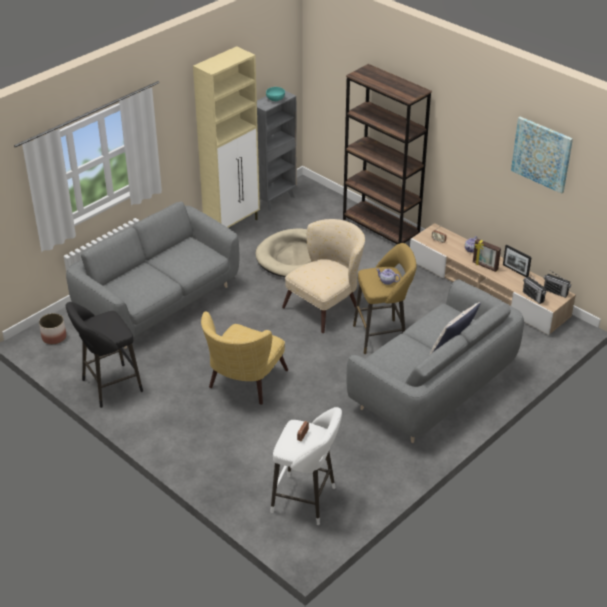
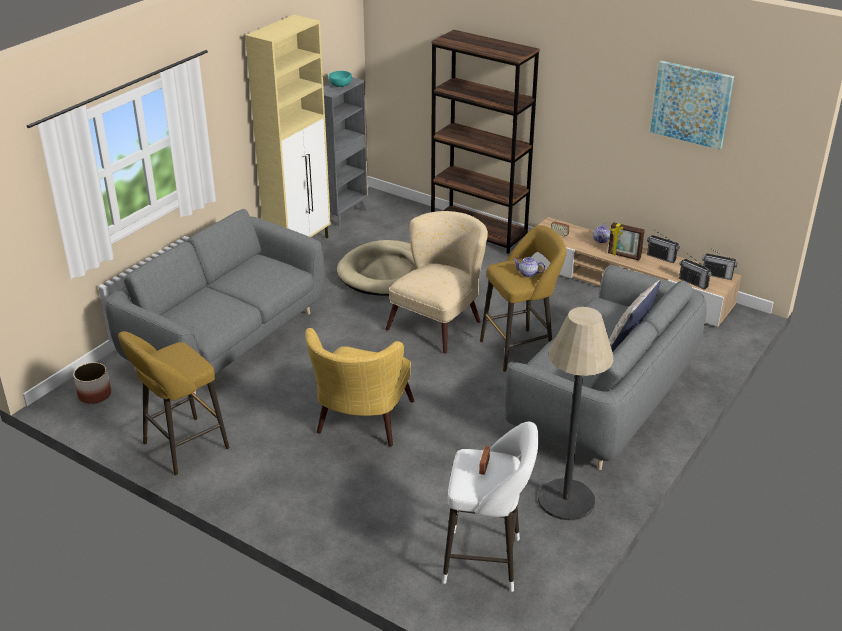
camera: 10 degrees left, 5 degrees down
black stool [66,302,143,408] -> yellow stool [118,331,230,475]
picture frame [503,244,532,278] -> radio [647,230,680,263]
none -> floor lamp [538,307,614,520]

